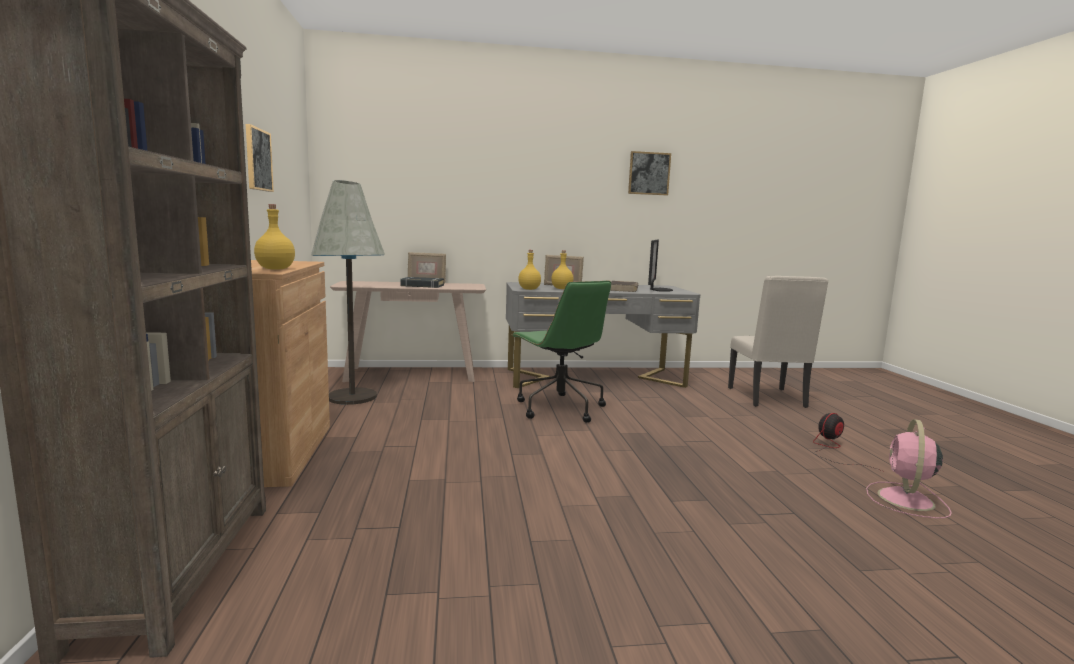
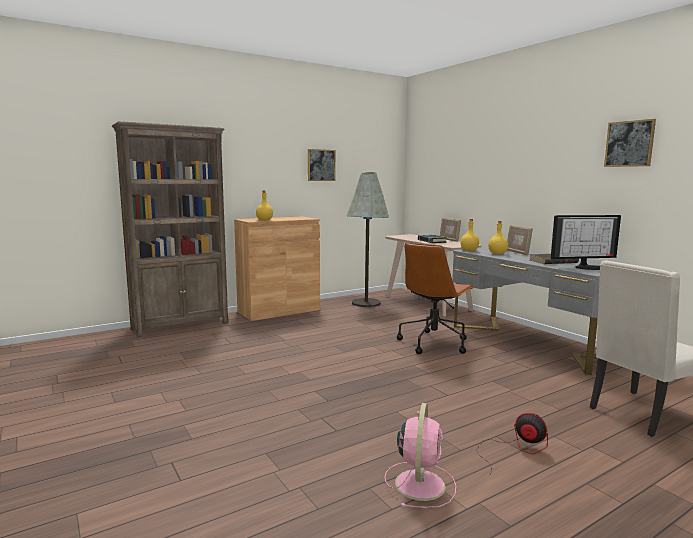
camera: 65 degrees right, 0 degrees up
green office chair [511,280,611,423] -> brown office chair [397,243,474,354]
pink fan [866,419,952,518] -> pink fan turned 105 degrees clockwise [385,403,456,508]

